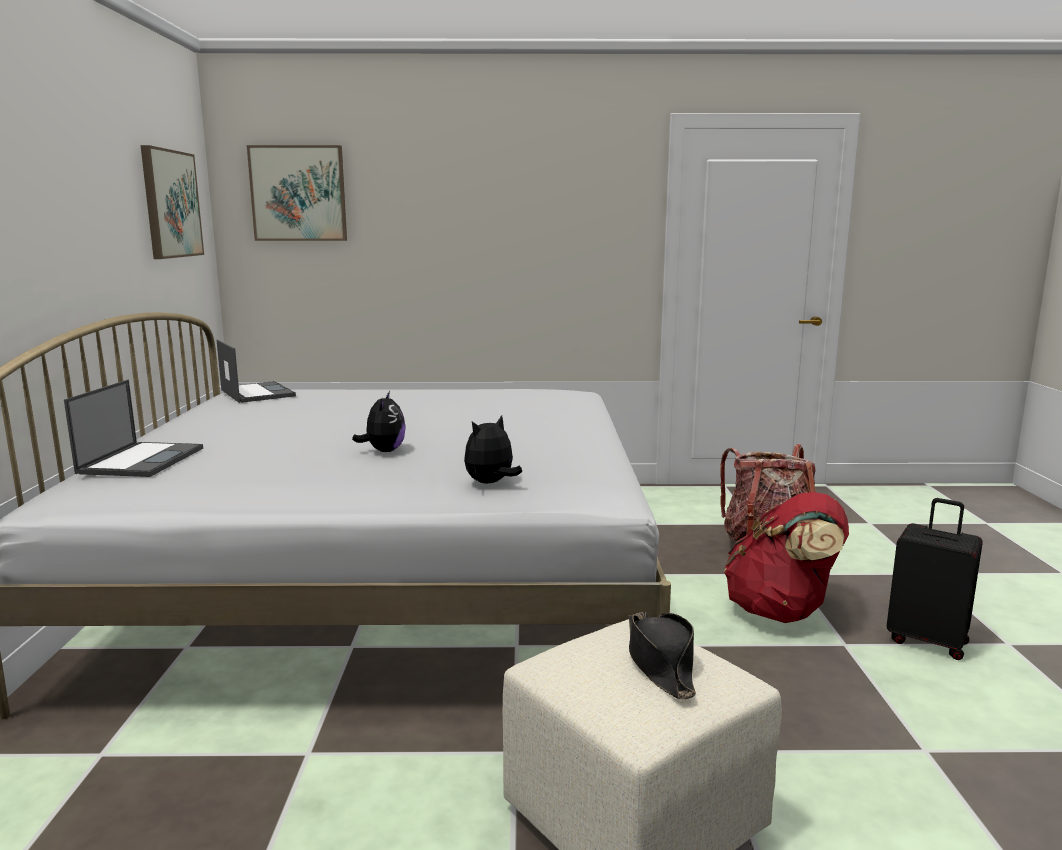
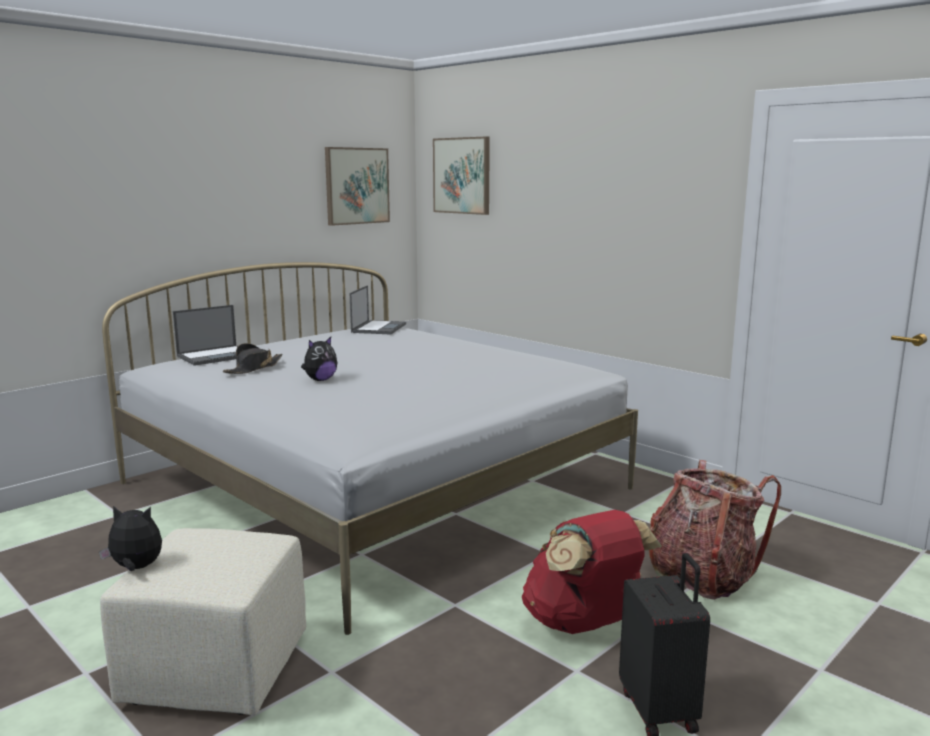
camera: 45 degrees right, 0 degrees up
plush toy [464,415,522,483] -> plush toy moved to [99,506,162,571]
black hat [629,612,696,699] -> black hat moved to [223,343,283,374]

